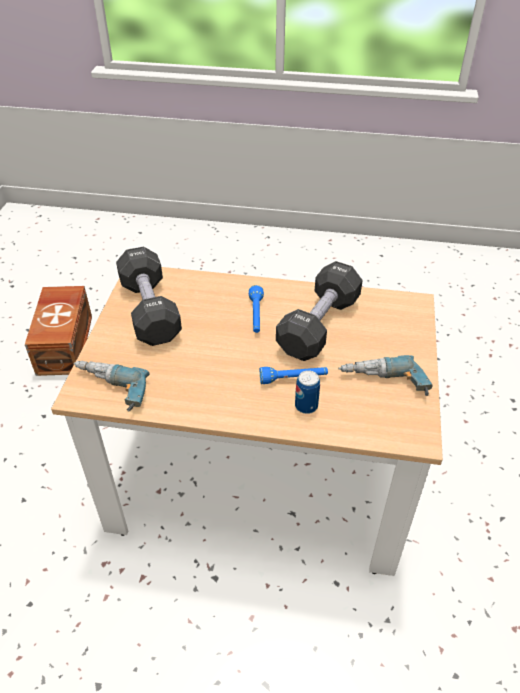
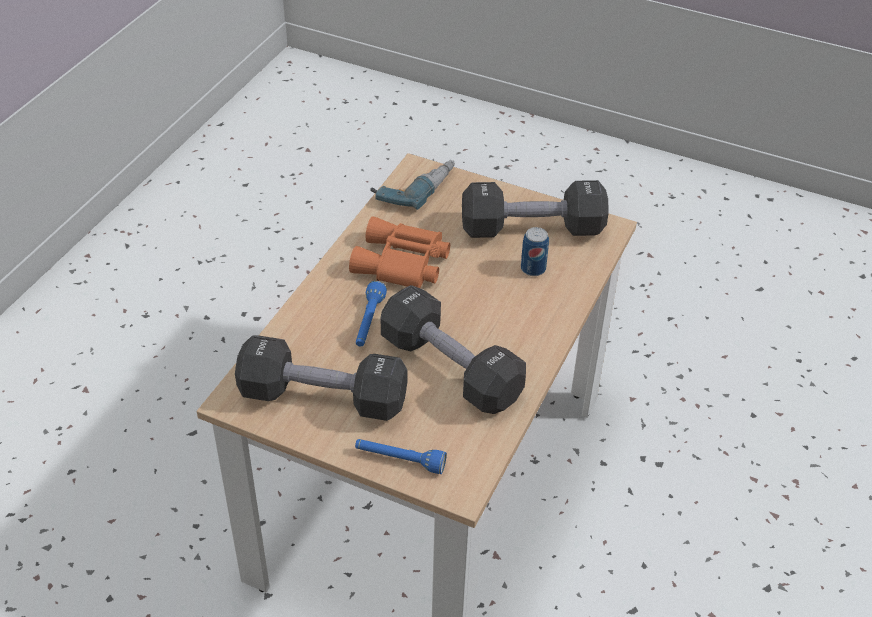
camera: 105 degrees right, 0 degrees up
brown storage box [25,286,92,376] -> none
blue flashlight [249,285,264,333] -> blue flashlight moved to [355,439,447,474]
can [295,370,320,414] -> can moved to [521,227,549,276]
power drill [339,355,433,396] -> black dumbbell [235,336,408,421]
none -> orange binoculars [349,216,450,288]

